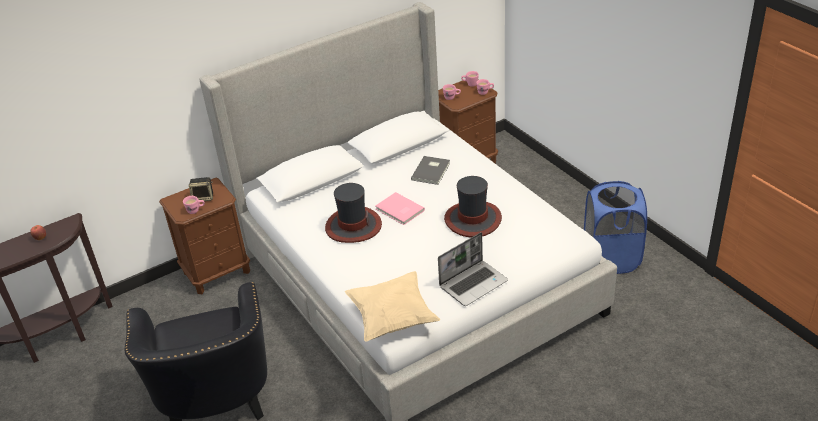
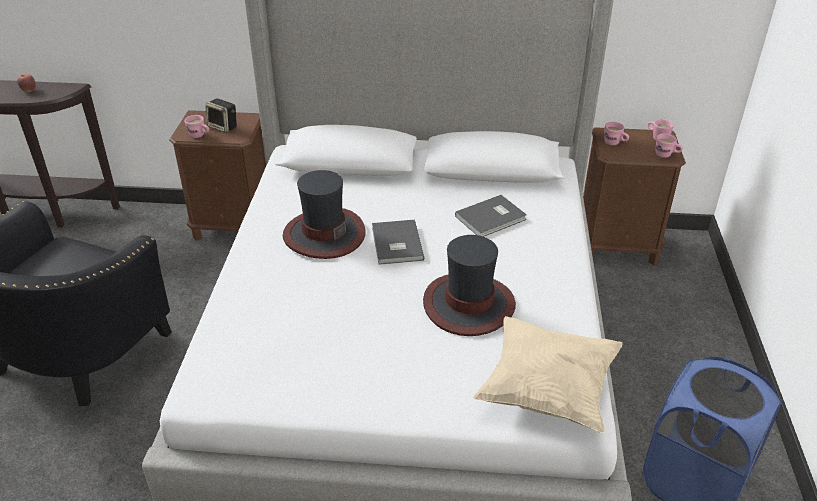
camera: 35 degrees right, 0 degrees up
beige pillow [345,271,440,342] -> beige pillow moved to [473,316,623,433]
pink book [376,192,425,225] -> grey book [372,220,424,265]
laptop [438,232,508,306] -> none

